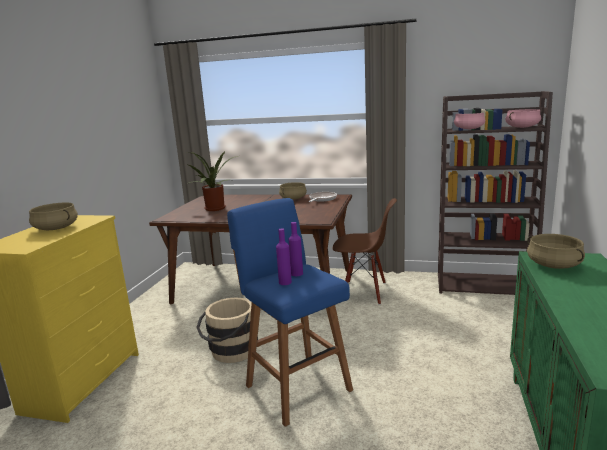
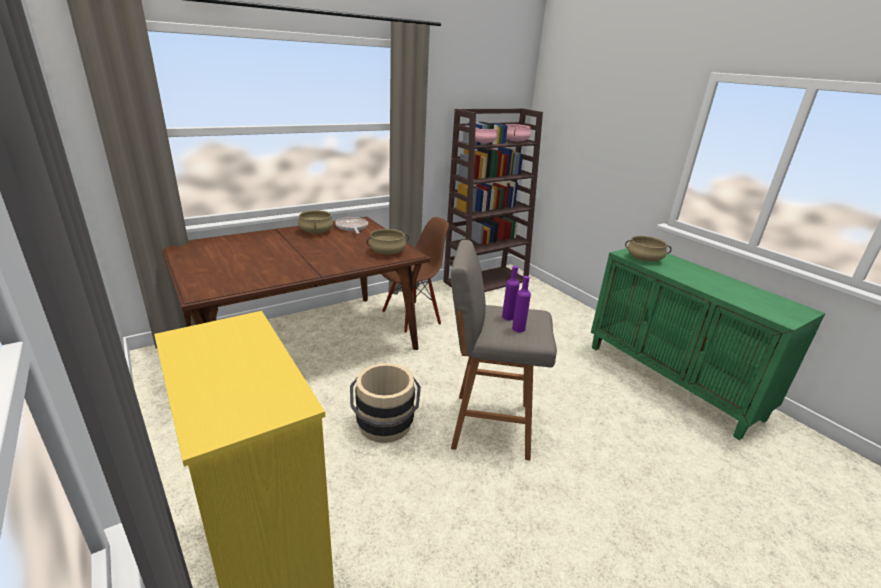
camera: 50 degrees left, 10 degrees up
beige cooking pot [29,202,78,230] -> beige cooking pot moved to [366,229,409,255]
potted plant [187,151,238,211] -> none
blue stool [227,198,353,427] -> grey stool [451,240,557,460]

